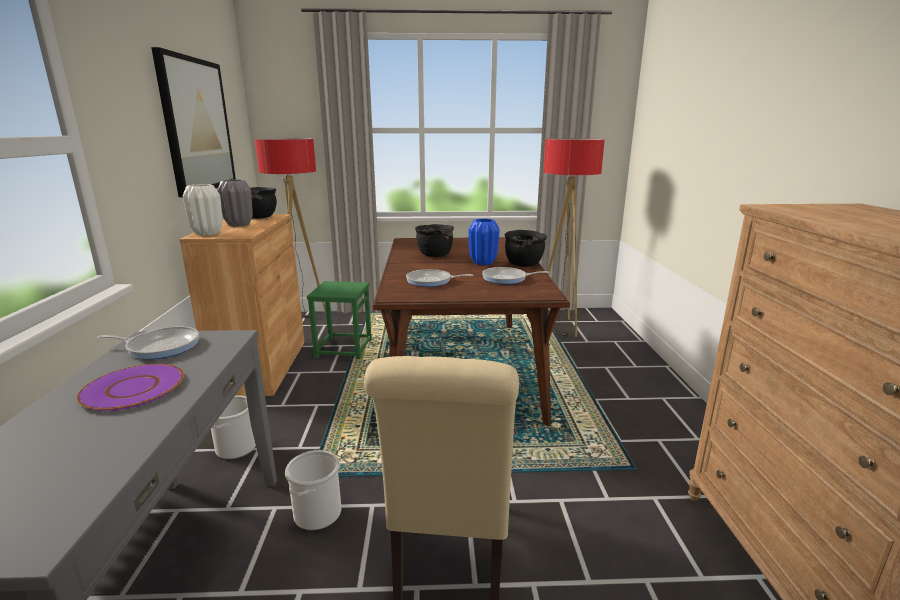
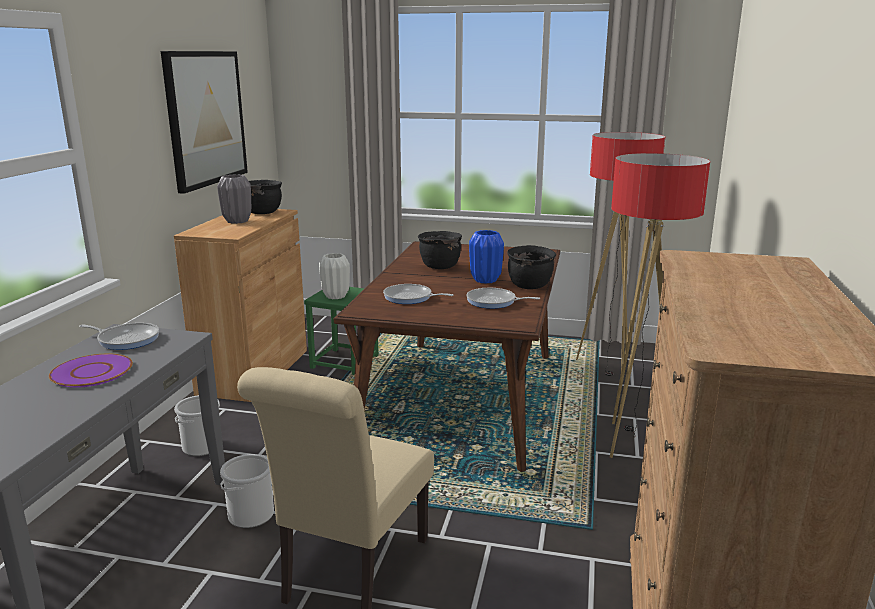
camera: 15 degrees right, 0 degrees up
white vase [183,184,223,236] -> white vase moved to [319,253,350,299]
floor lamp [255,138,326,321] -> floor lamp moved to [610,153,710,458]

